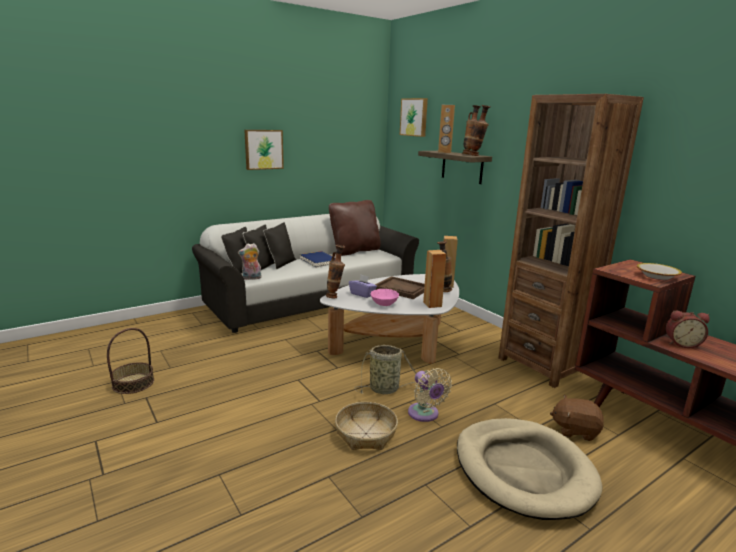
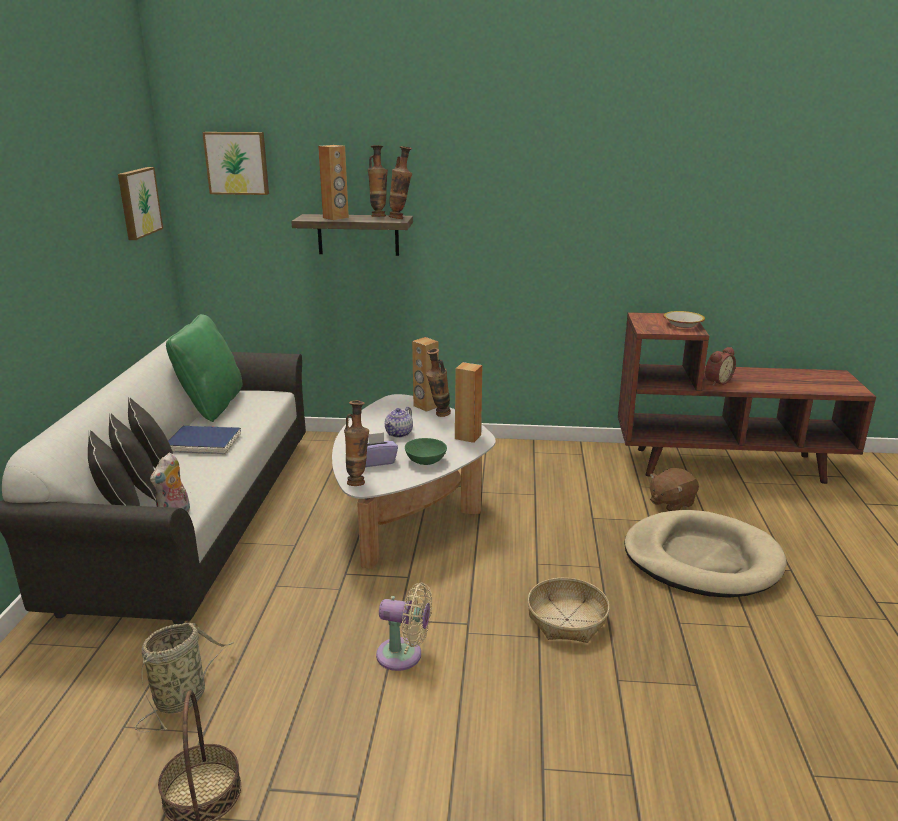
camera: 50 degrees left, 5 degrees up
picture [244,130,284,170] -> picture moved to [118,167,163,240]
brown pillow [329,200,381,256] -> green pillow [166,314,243,422]
basket [354,345,416,394] -> basket moved to [135,623,234,732]
pink bowl [371,289,399,306] -> green bowl [405,438,447,465]
brown tray [375,276,425,299] -> teapot [385,406,413,438]
beige fan [408,368,452,422] -> beige fan moved to [376,583,432,671]
brown bookcase [498,94,644,388] -> none

